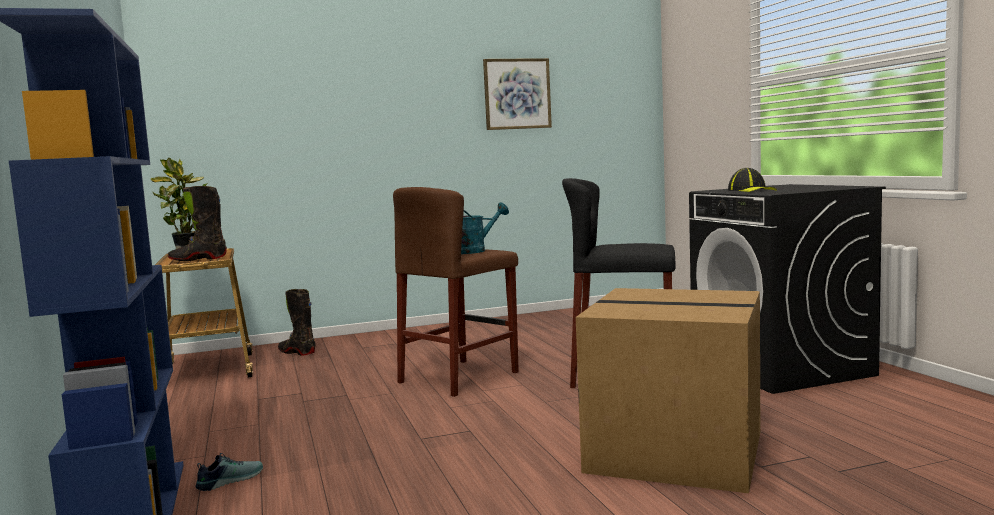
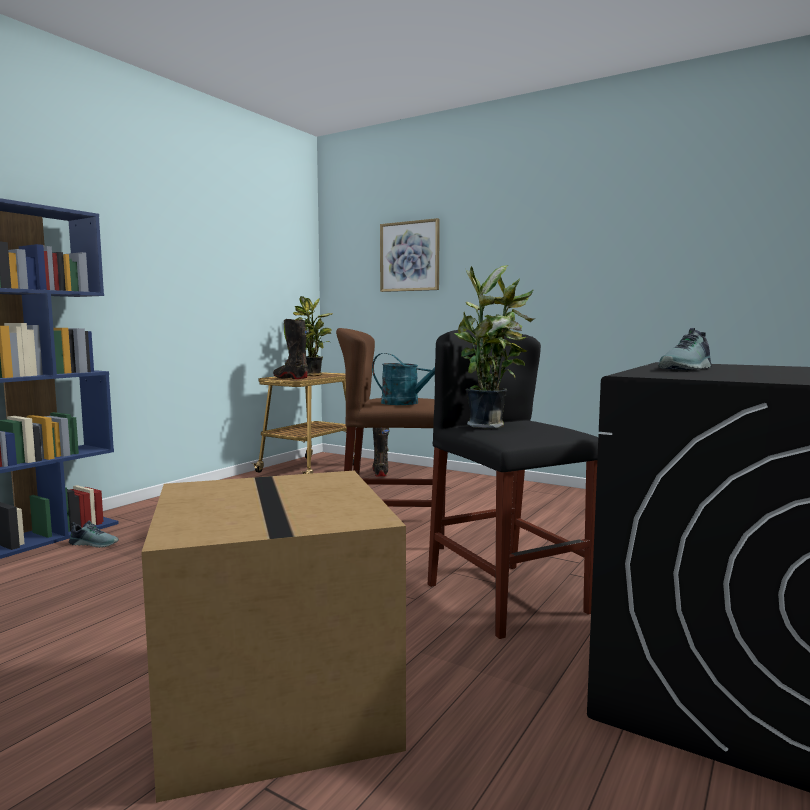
camera: 50 degrees right, 0 degrees up
picture [483,58,552,130] -> picture moved to [380,218,440,292]
cap [728,168,777,192] -> shoe [658,328,712,370]
none -> potted plant [454,265,535,428]

